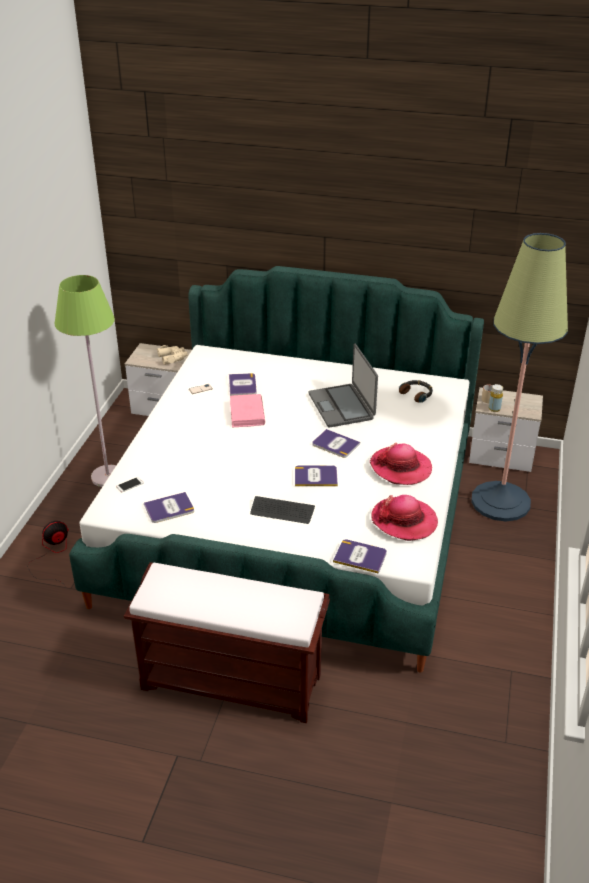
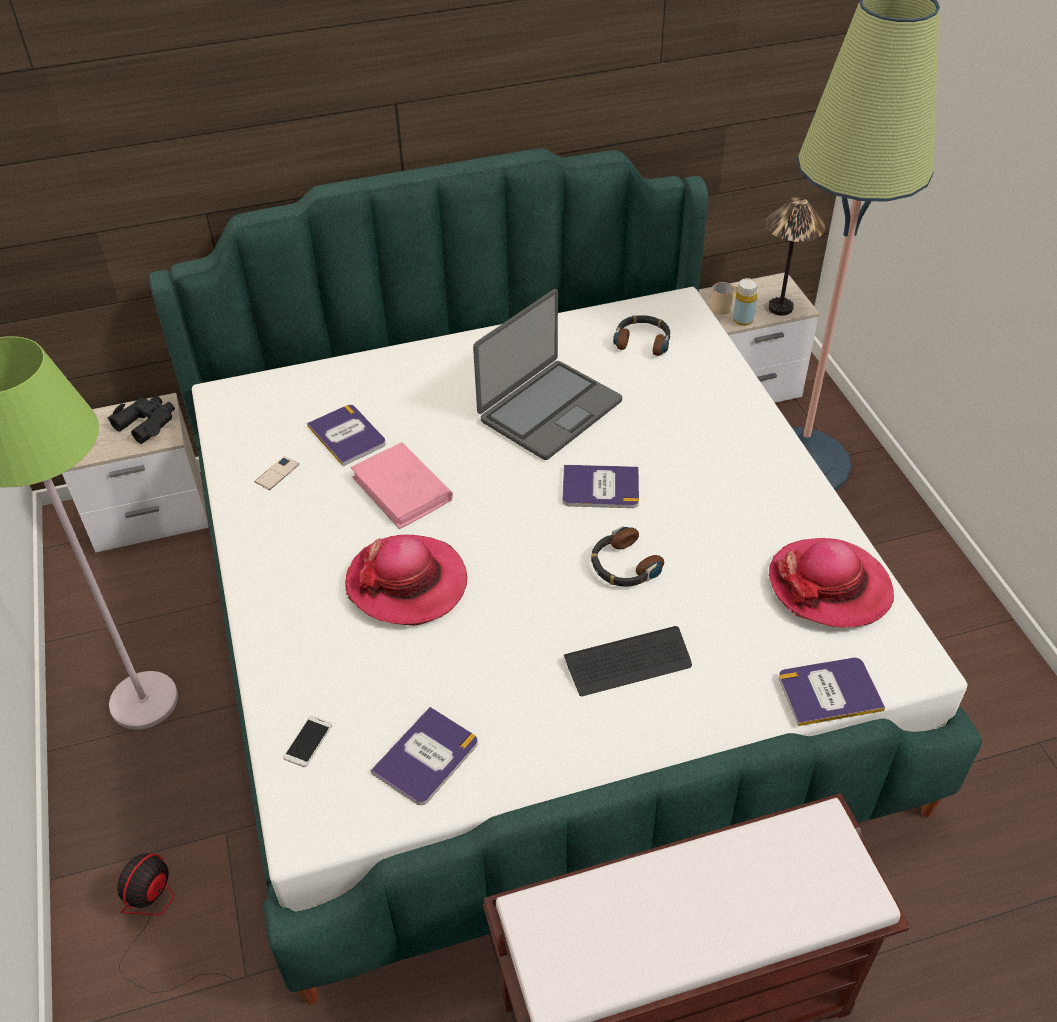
camera: 30 degrees left, 10 degrees up
beige binoculars [157,345,188,365] -> black binoculars [108,395,175,444]
book [295,466,338,486] -> headphones [591,526,664,587]
laptop [309,343,378,427] -> laptop turned 90 degrees counterclockwise [473,289,622,460]
hat [370,443,432,485] -> hat moved to [345,535,468,626]
none -> table lamp [765,197,825,316]

